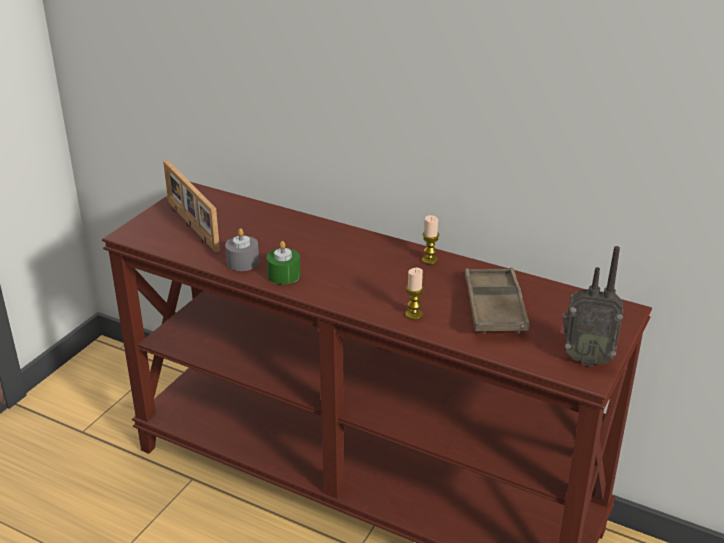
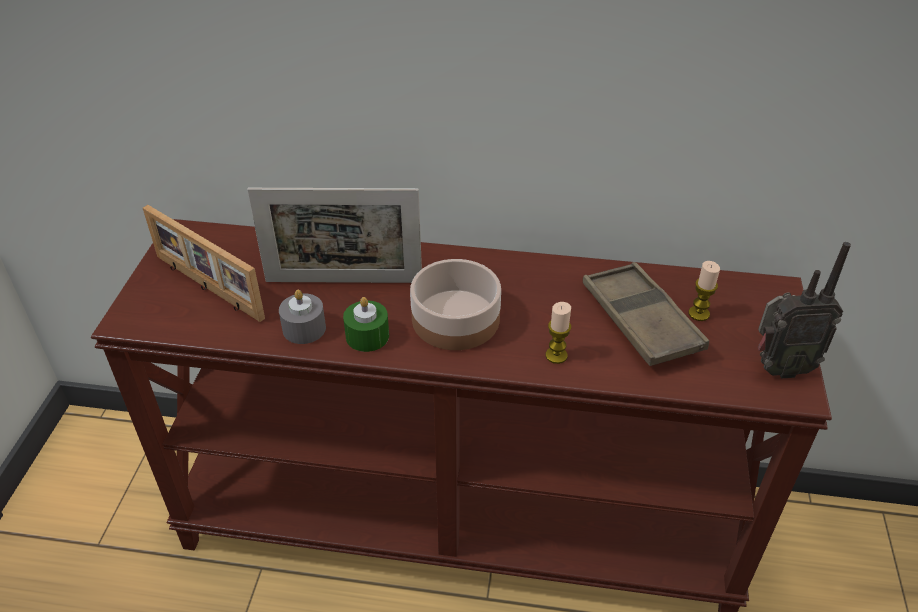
camera: 20 degrees left, 10 degrees up
candle [422,215,439,264] -> candle moved to [688,261,720,321]
none -> picture frame [247,188,422,283]
none -> bowl [410,259,501,350]

